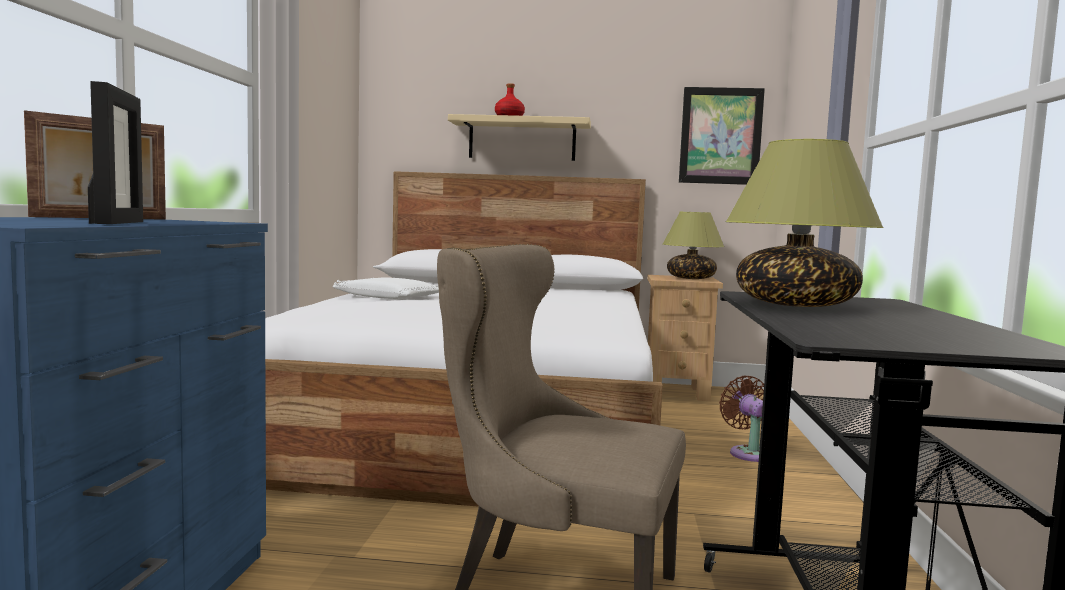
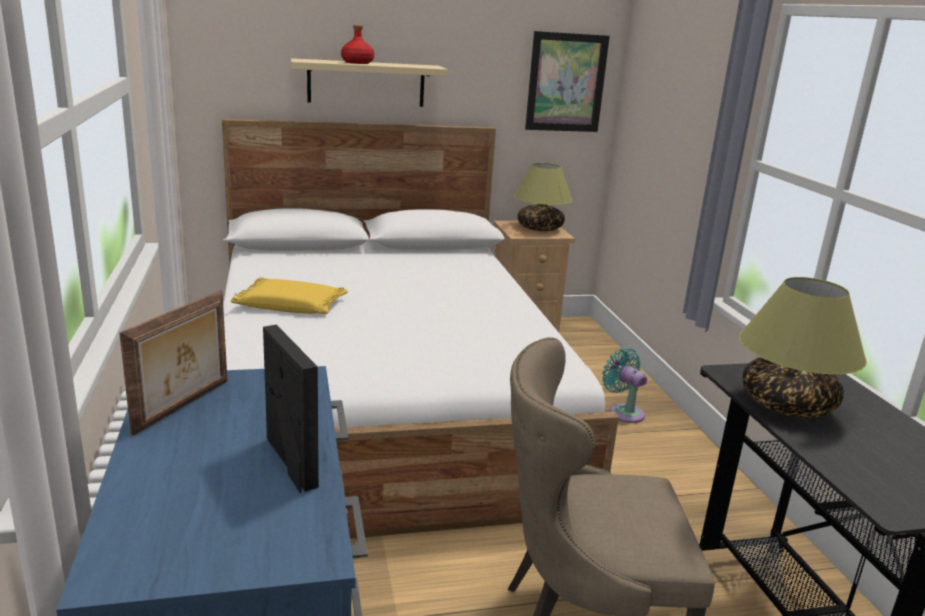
camera: 20 degrees left, 15 degrees up
white pillow [332,277,439,299] -> yellow pillow [230,277,348,314]
brown fan [719,375,764,462] -> turquoise fan [602,348,647,423]

